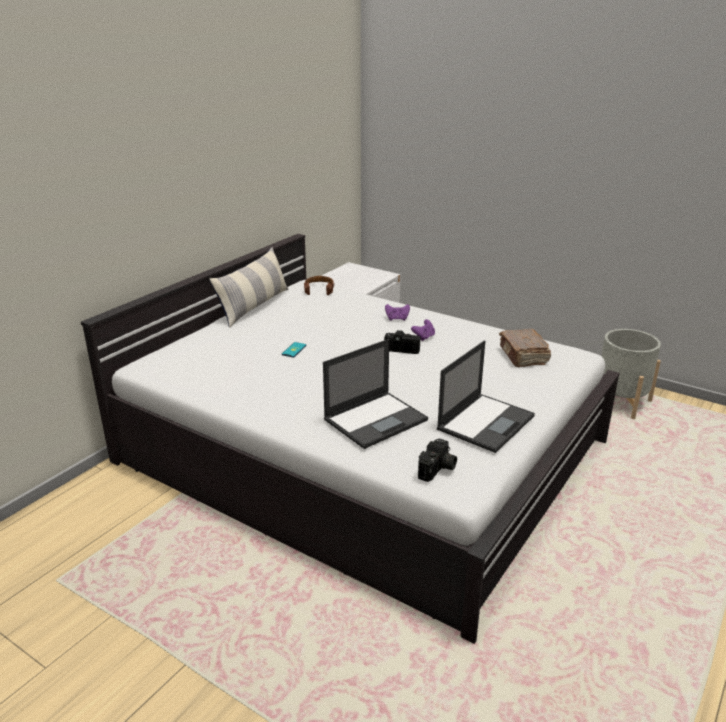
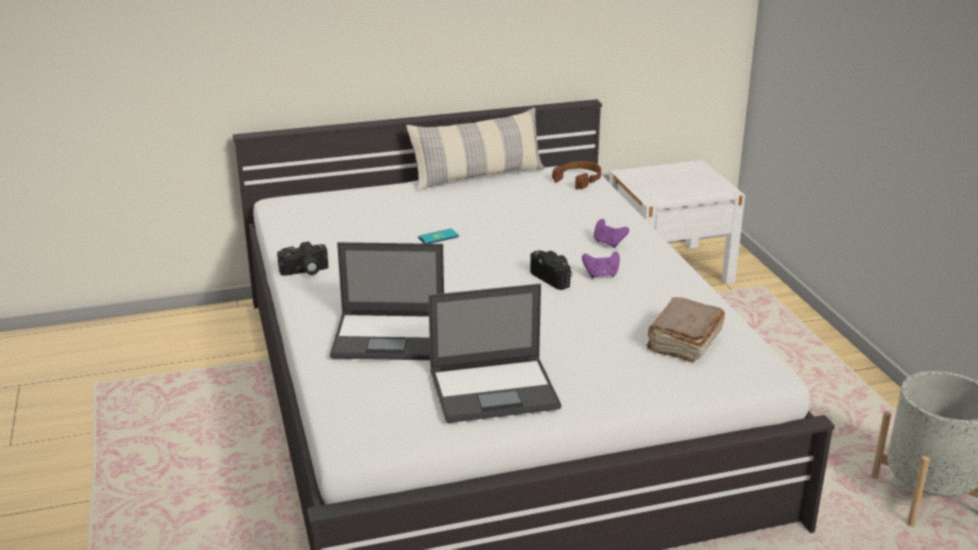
camera: 40 degrees right, 0 degrees up
camera [418,439,457,482] -> camera moved to [277,242,328,276]

